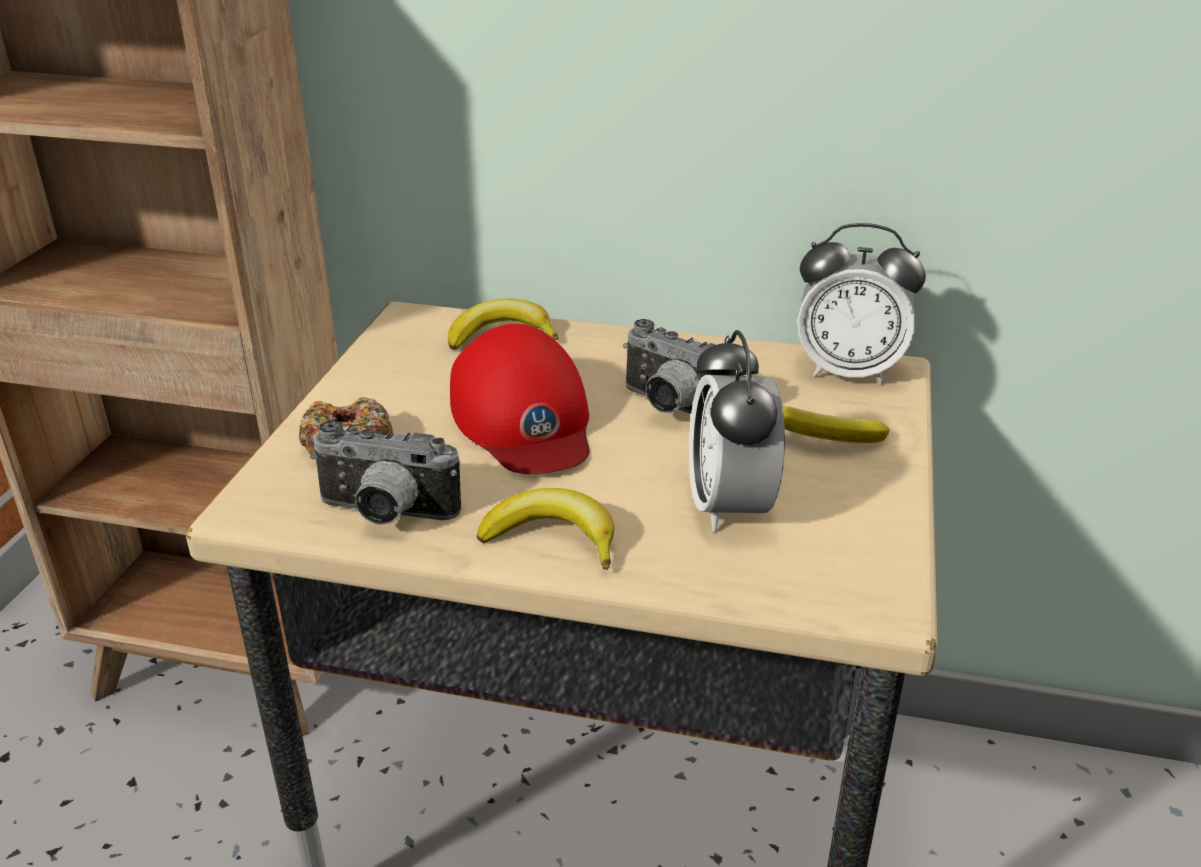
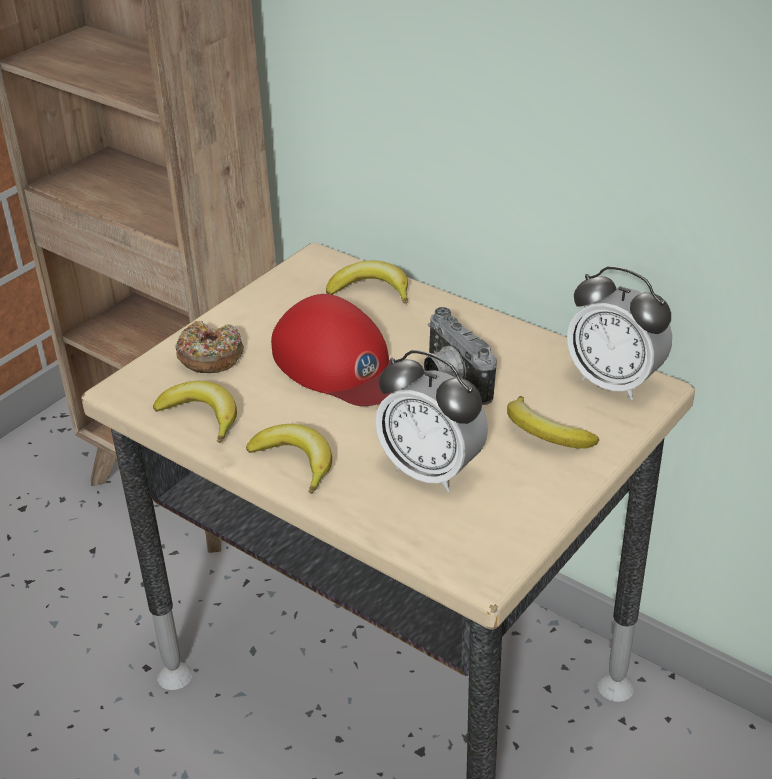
camera: 25 degrees right, 5 degrees up
camera [310,421,461,525] -> banana [153,381,237,443]
red cap [450,324,589,474] -> red cap turned 45 degrees counterclockwise [271,294,392,406]
alarm clock [689,330,785,532] -> alarm clock turned 75 degrees counterclockwise [375,350,488,492]

